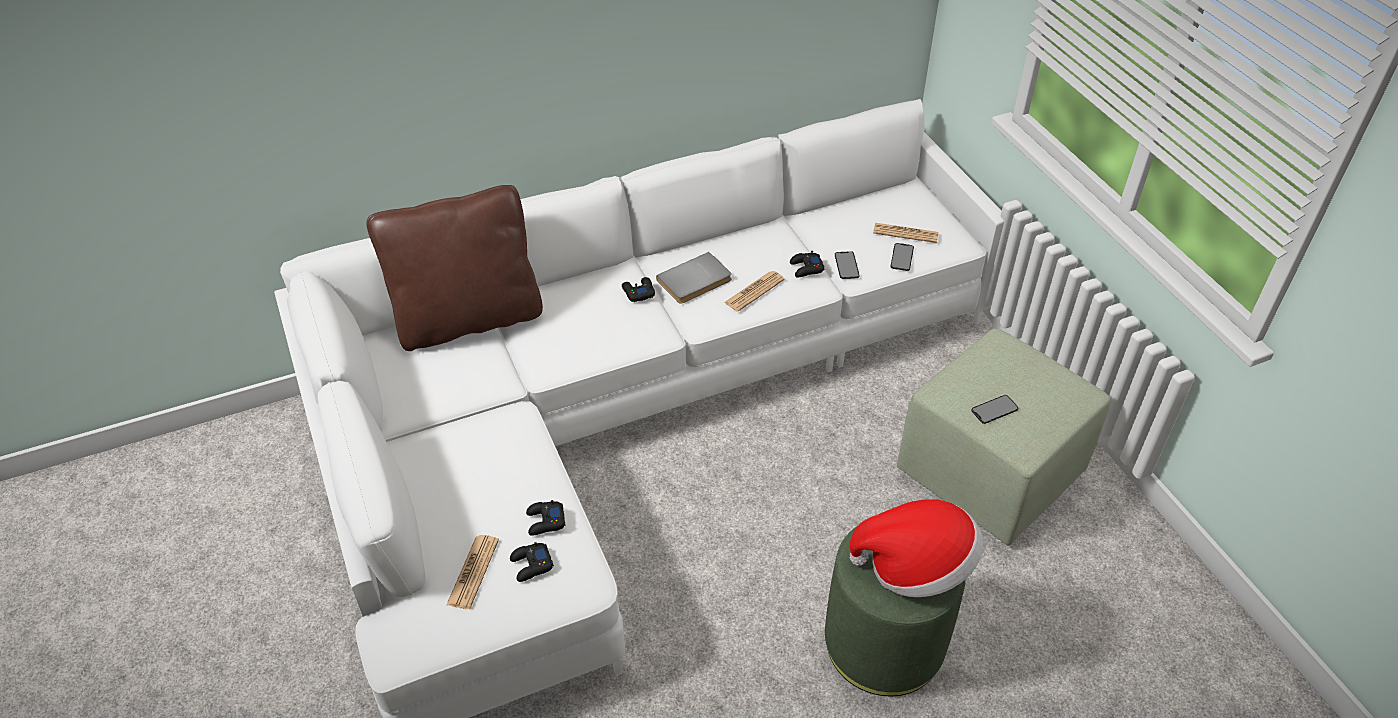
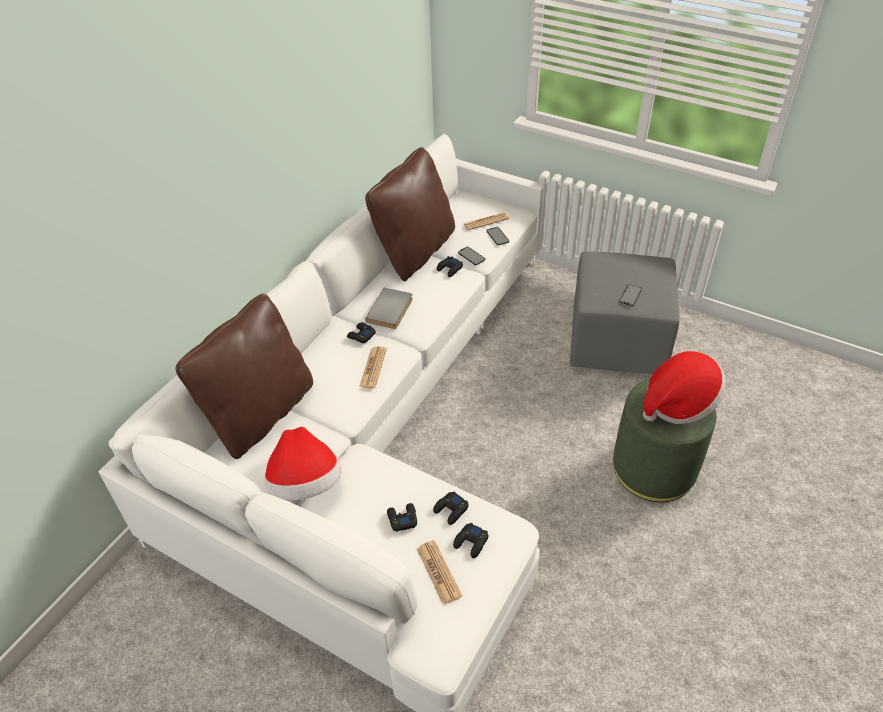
camera: 35 degrees left, 0 degrees up
newspaper [724,271,785,312] -> newspaper moved to [359,346,387,389]
green ottoman [897,328,1111,546] -> grey ottoman [570,251,680,374]
none -> hat [265,427,341,500]
none -> brown pillow [365,147,455,281]
none -> black game controller [387,503,417,532]

